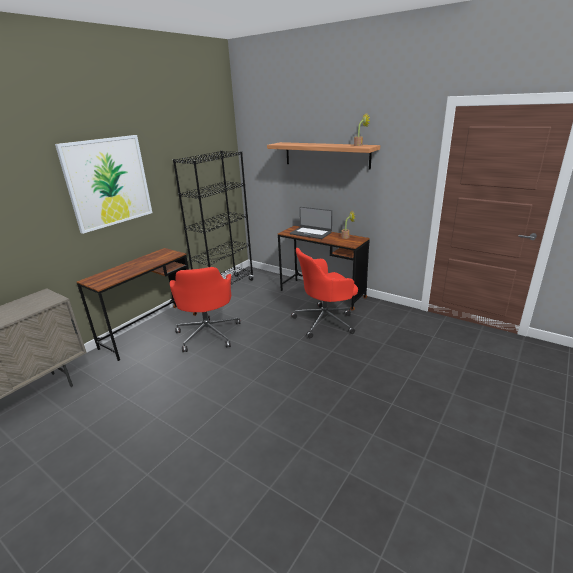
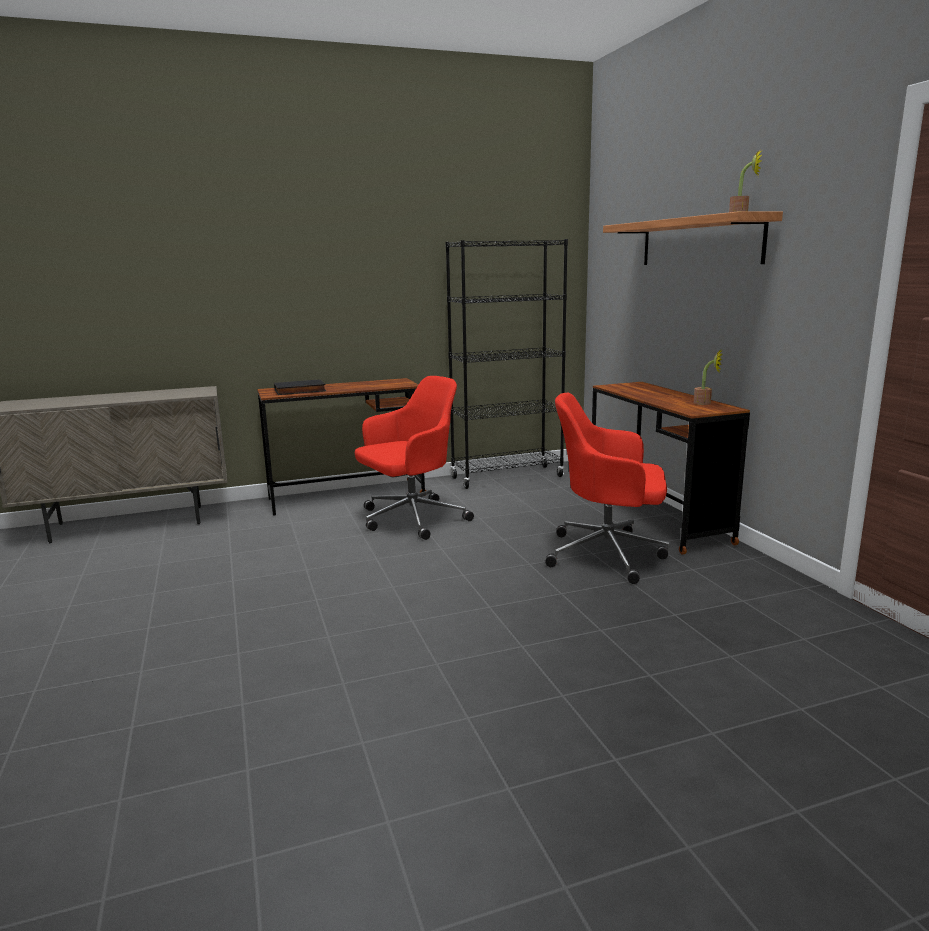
camera: 35 degrees right, 10 degrees down
picture [55,135,152,234] -> none
red office chair [170,267,240,352] -> red office chair turned 150 degrees counterclockwise [355,376,474,540]
laptop [290,207,332,239] -> none
none -> black book [274,379,326,395]

